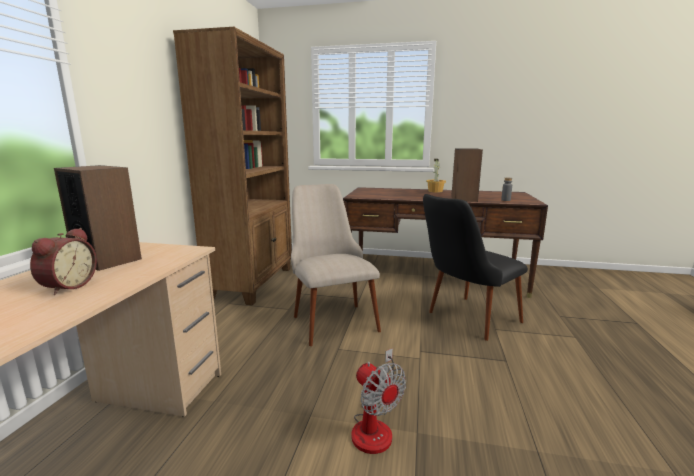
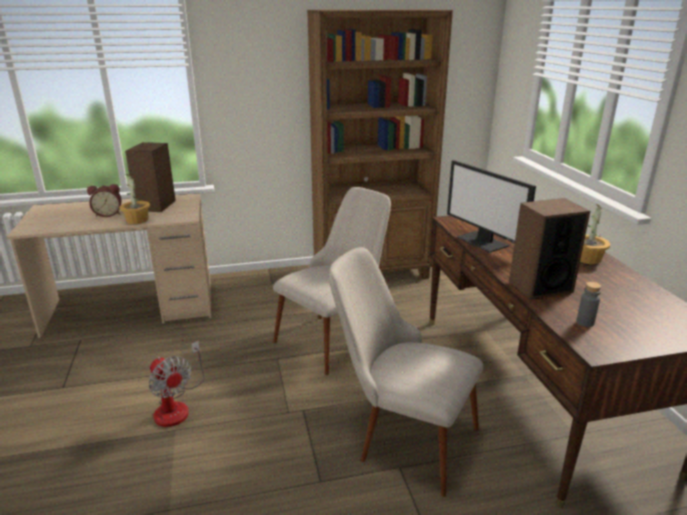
camera: 65 degrees right, 10 degrees up
fan [351,348,406,454] -> fan turned 75 degrees counterclockwise [149,341,205,427]
black chair [423,194,528,341] -> beige chair [329,247,483,497]
none -> potted plant [119,174,150,224]
none -> monitor [447,160,536,253]

